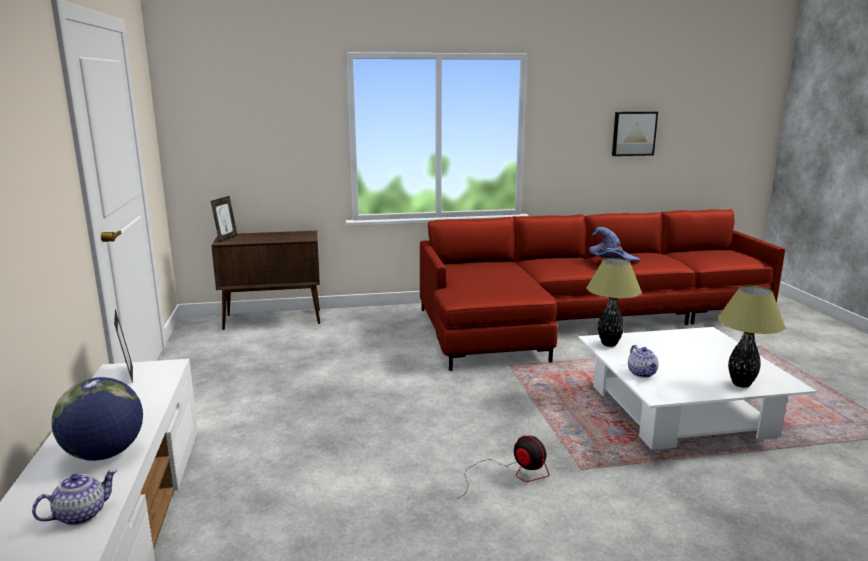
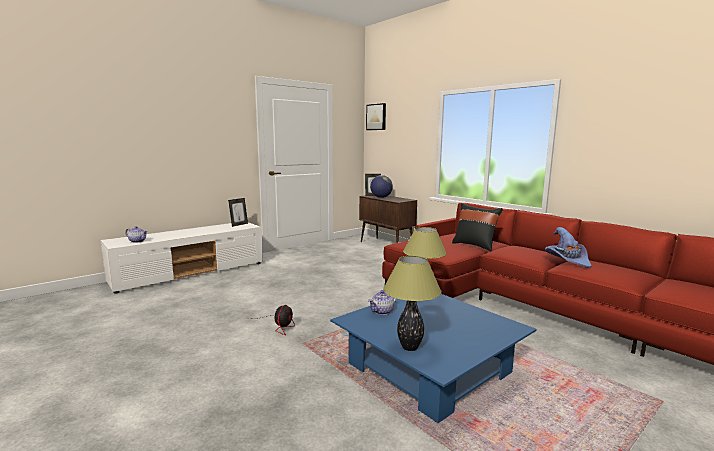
camera: 60 degrees right, 5 degrees down
globe [52,377,143,461] -> globe moved to [370,175,393,198]
white coffee table [578,327,817,450] -> blue coffee table [330,294,537,423]
picture [612,112,658,156] -> picture moved to [366,103,386,130]
none -> black pillow [452,203,503,251]

